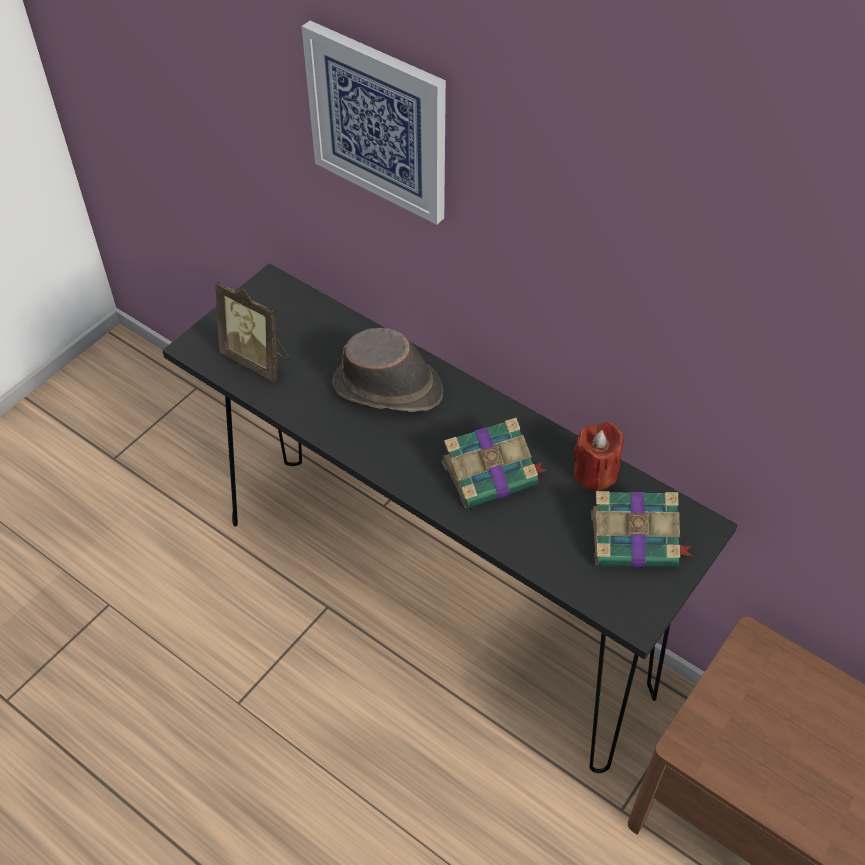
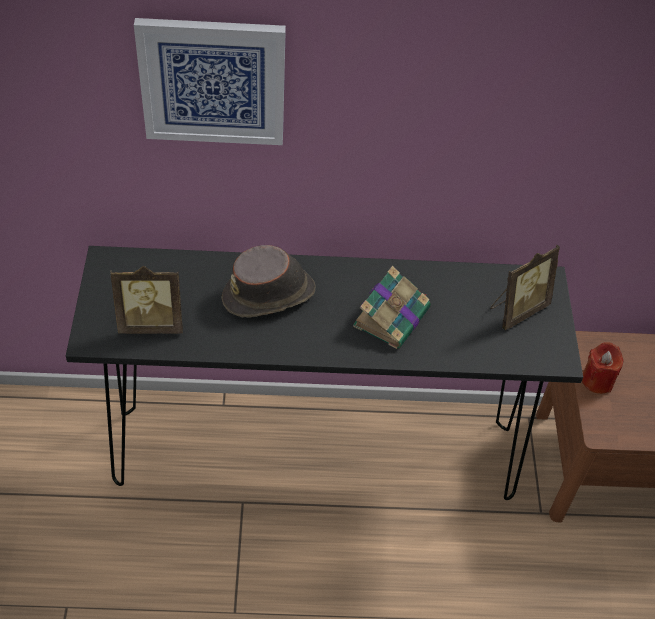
camera: 40 degrees left, 0 degrees up
red candle [573,422,624,491] -> red candle moved to [582,342,624,394]
book [591,491,693,568] -> picture frame [490,245,560,330]

